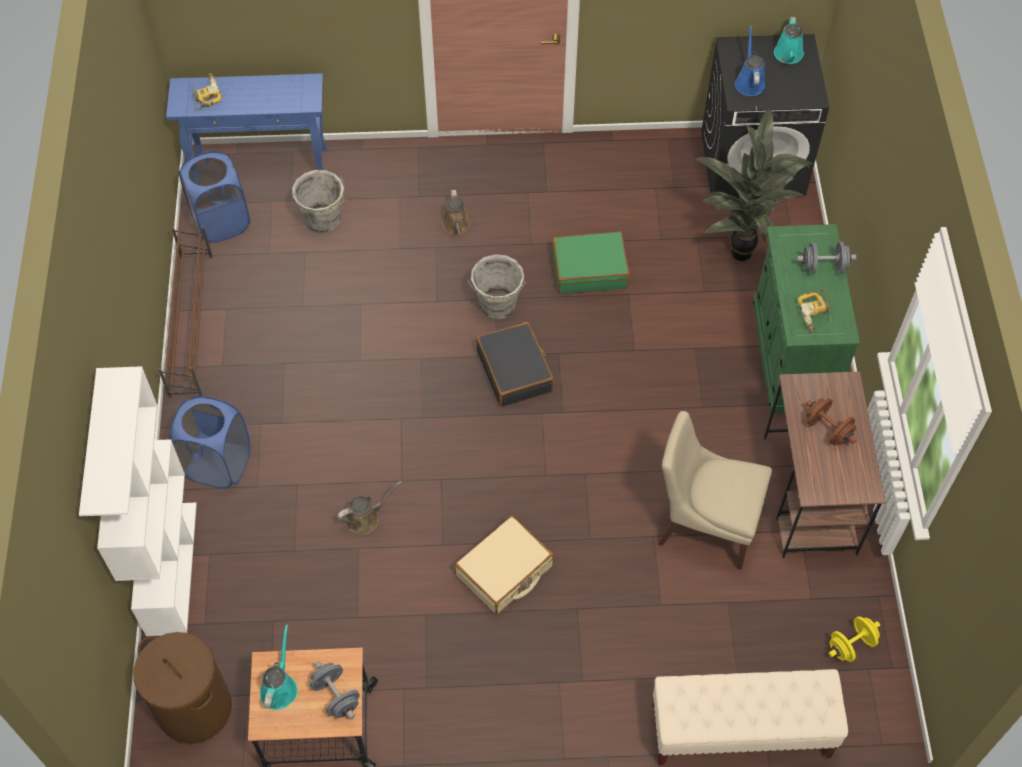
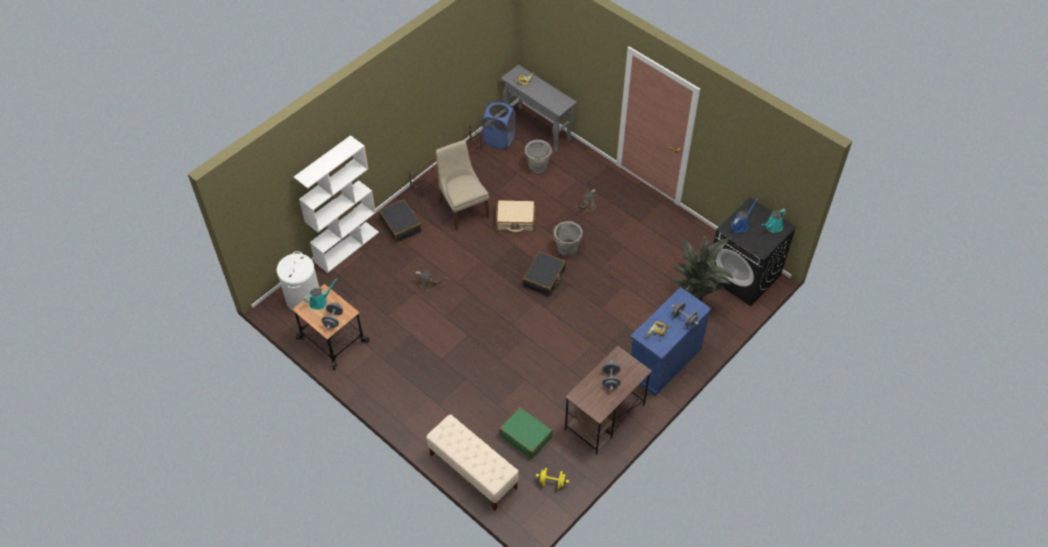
camera: 45 degrees right, 5 degrees down
brown laundry basket [133,632,232,744] -> white laundry basket [277,251,319,311]
blue console table [166,73,327,170] -> grey console table [501,65,577,152]
blue laundry basket [170,396,250,489] -> black suitcase [379,199,422,243]
beige suitcase [455,516,554,614] -> beige suitcase moved to [496,200,535,233]
green suitcase [552,231,629,294] -> green suitcase moved to [499,407,553,459]
beige chair [658,411,772,570] -> beige chair moved to [436,140,489,230]
green cabinet [752,224,860,414] -> blue cabinet [630,287,712,396]
brown dumbbell [806,398,857,445] -> grey dumbbell [602,360,621,391]

